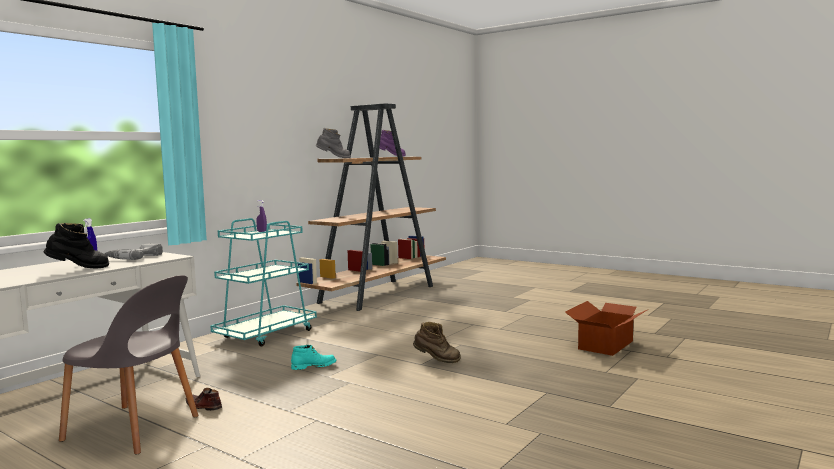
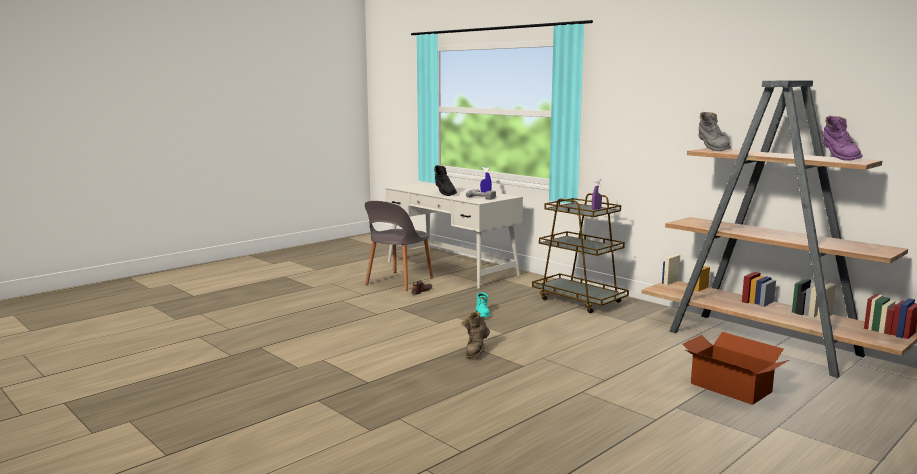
camera: 100 degrees right, 5 degrees up
turquoise cart [210,218,317,347] -> brown cart [532,193,629,313]
cardboard box [565,301,647,356] -> cardboard box moved to [683,332,789,405]

